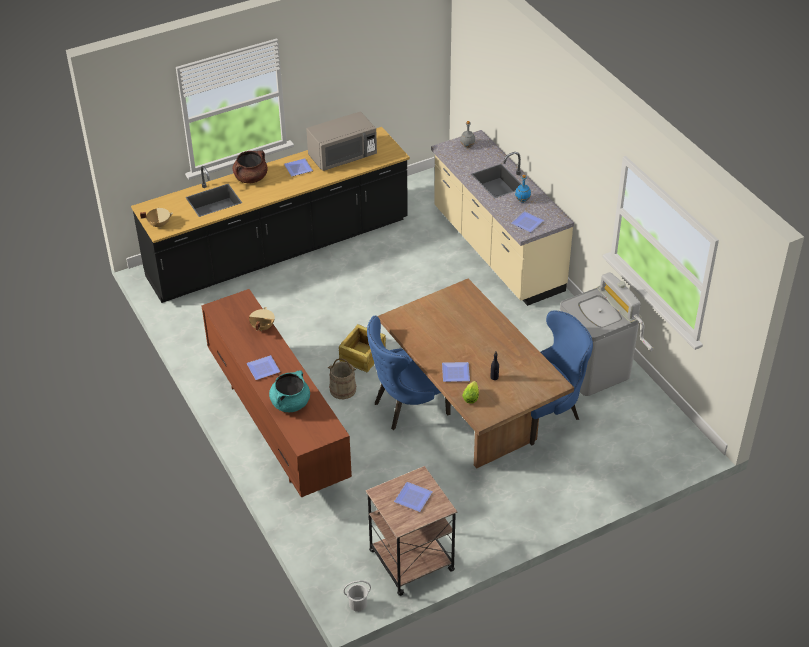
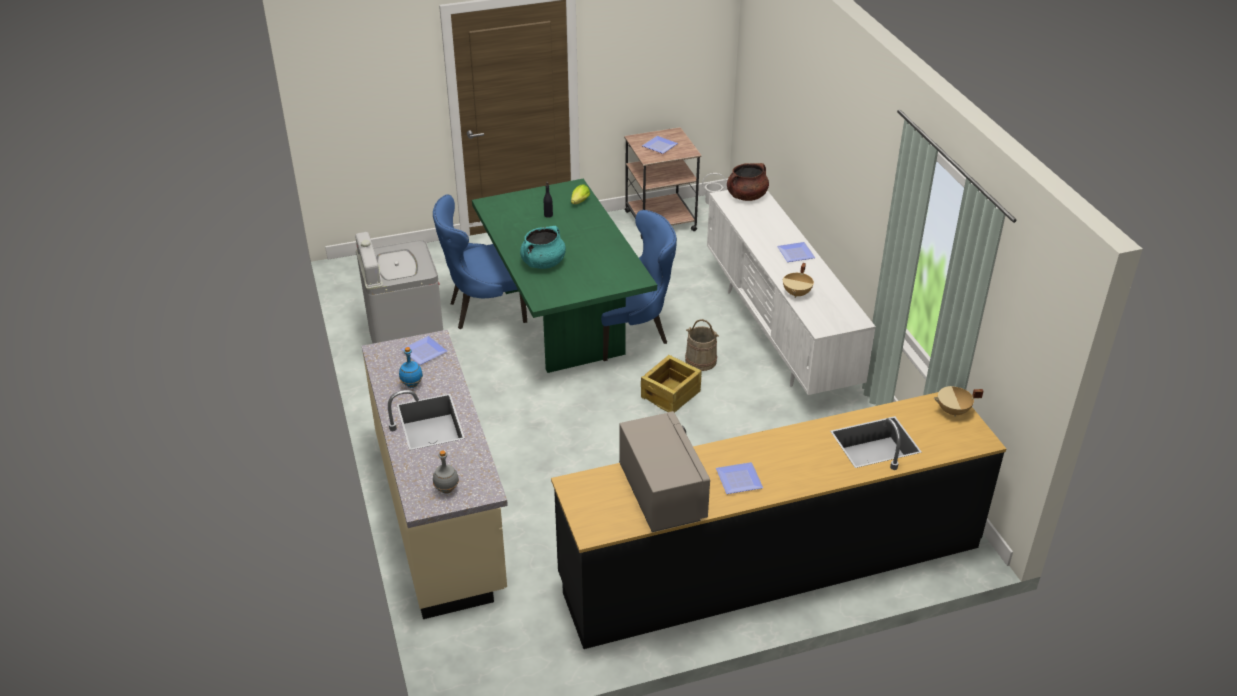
camera: 170 degrees left, 5 degrees down
brown cabinet [201,289,352,497] -> white cabinet [707,190,876,395]
brown cooking pot [233,150,268,183] -> brown cooking pot moved to [727,163,769,201]
turquoise cooking pot [269,370,310,412] -> turquoise cooking pot moved to [520,226,566,269]
grey microwave [306,111,377,171] -> grey microwave turned 90 degrees clockwise [619,411,710,532]
brown dining table [378,279,574,469] -> green dining table [472,179,657,373]
plate [442,362,470,382] -> none

